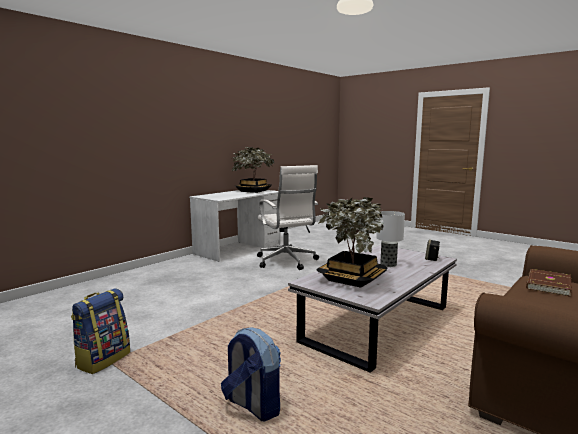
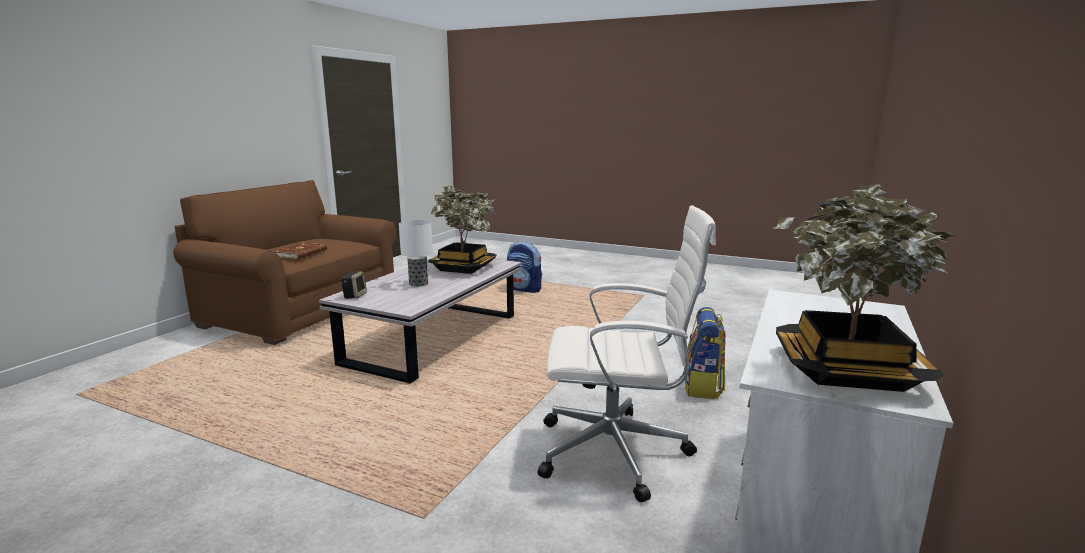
camera: 165 degrees right, 5 degrees up
backpack [71,288,130,374] -> backpack moved to [685,307,726,399]
white office chair [257,165,319,270] -> white office chair turned 135 degrees clockwise [538,205,716,502]

